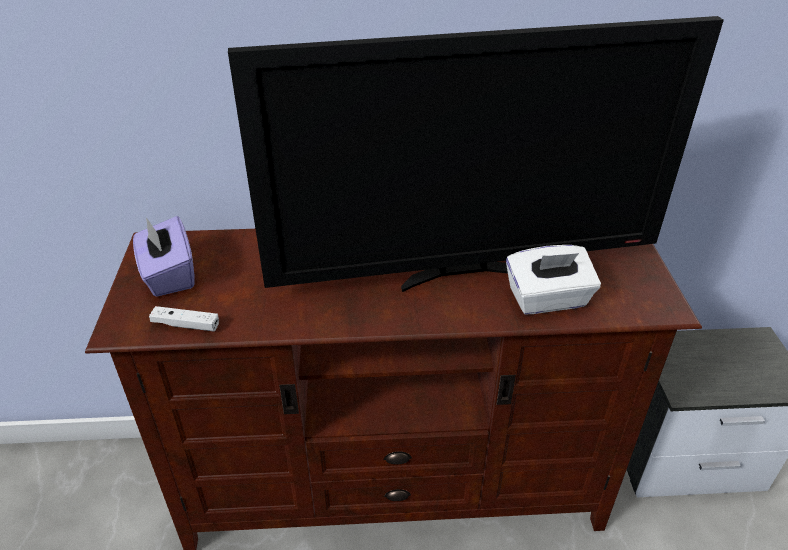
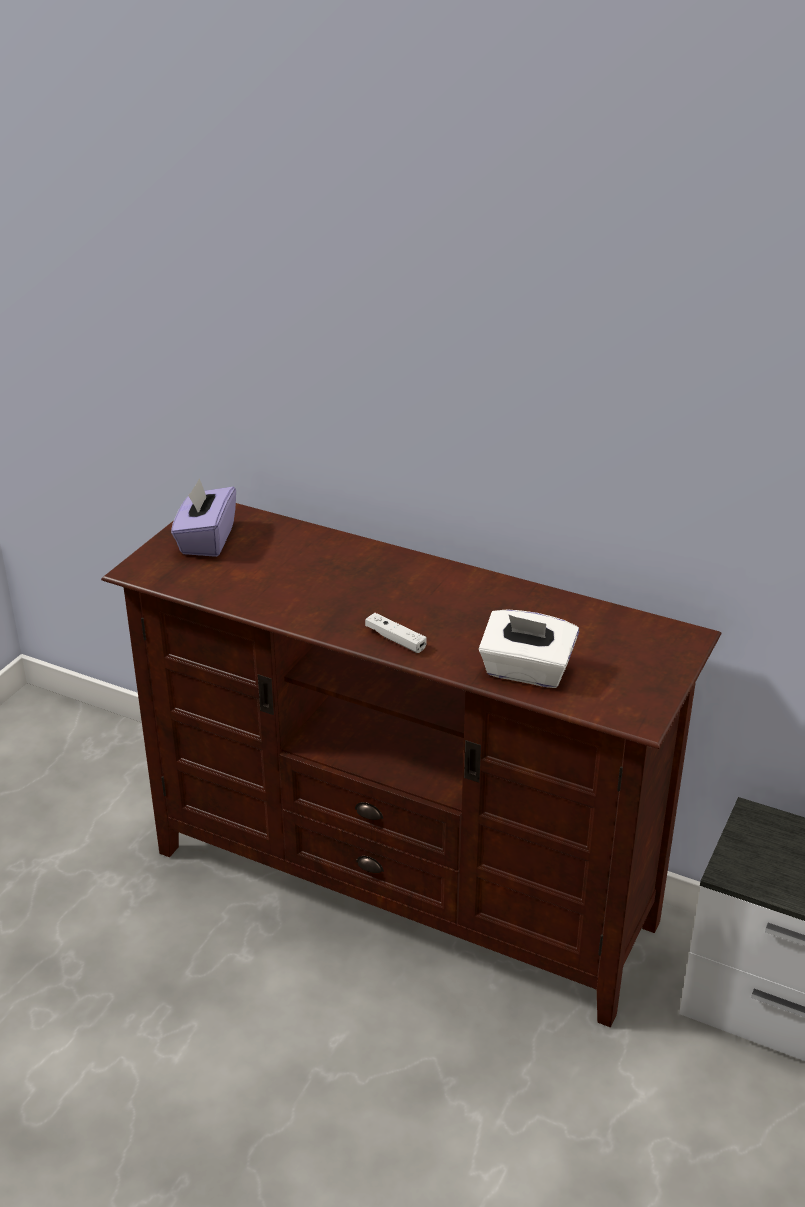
camera: 30 degrees right, 5 degrees down
white game controller [149,306,219,331] -> white game controller moved to [365,613,427,653]
television [228,16,724,292] -> none

